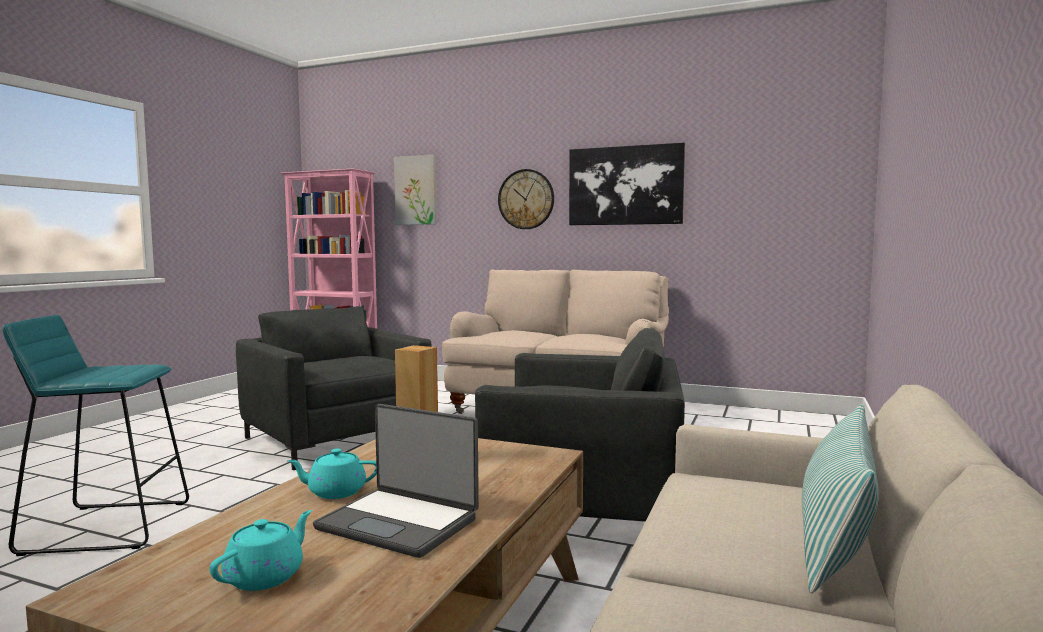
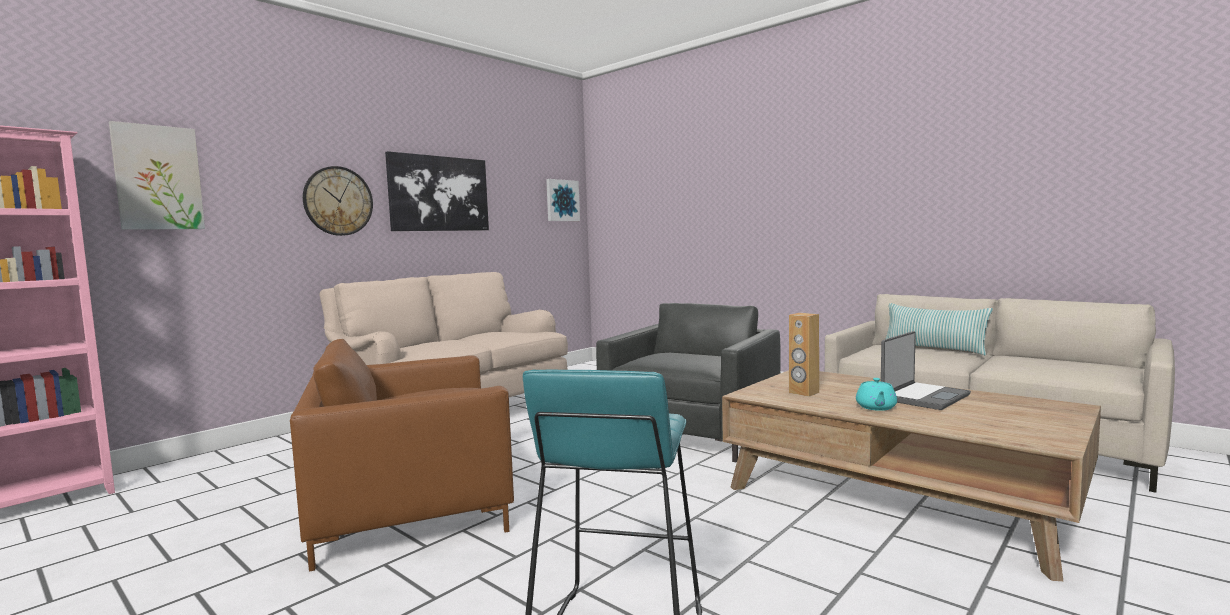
camera: 70 degrees left, 0 degrees up
turquoise teapot [210,510,312,591] -> none
grey armchair [236,306,431,470] -> brown armchair [290,339,514,572]
none -> picture [546,179,580,221]

